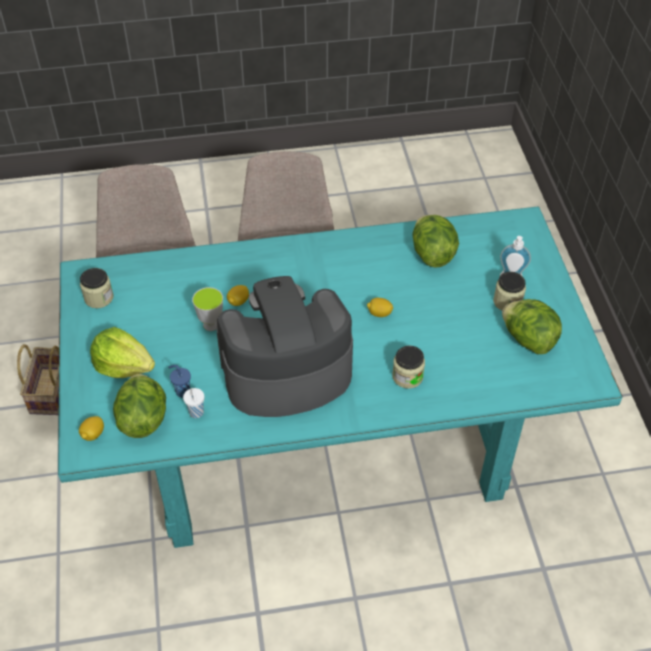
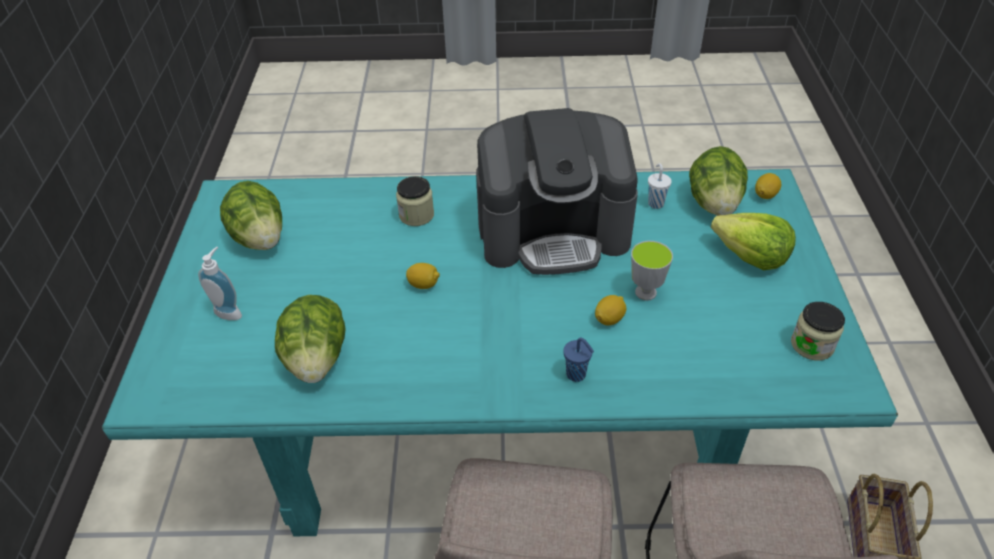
camera: 170 degrees left, 5 degrees down
blue cup [168,365,191,398] -> blue cup moved to [563,338,594,382]
jar [493,272,526,311] -> none

